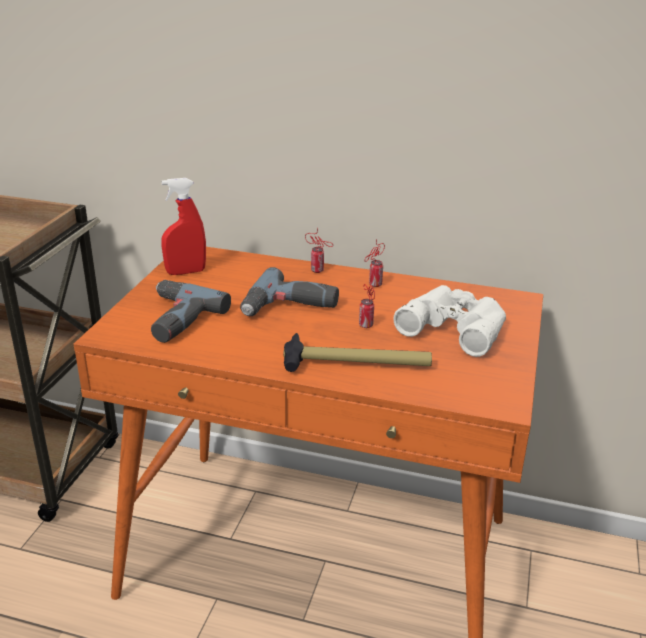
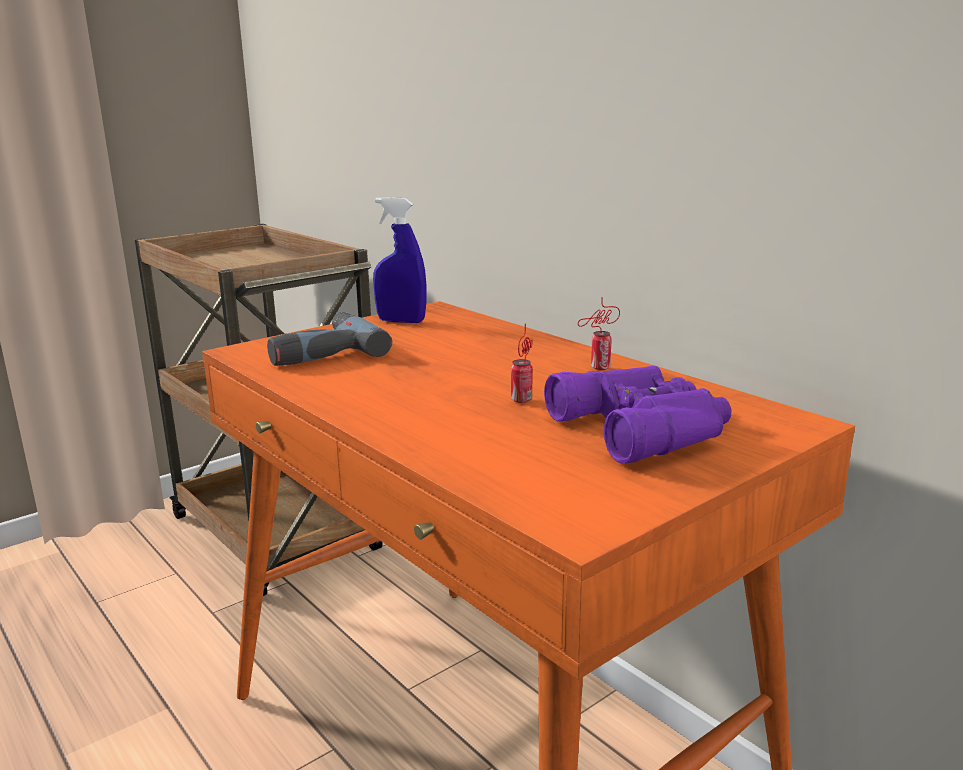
camera: 35 degrees right, 10 degrees down
red spray bottle [161,178,206,275] -> blue spray bottle [373,197,426,323]
power drill [240,267,339,316] -> none
hammer [284,333,432,372] -> none
can [305,228,333,273] -> none
white binoculars [393,285,506,357] -> purple binoculars [544,365,732,464]

